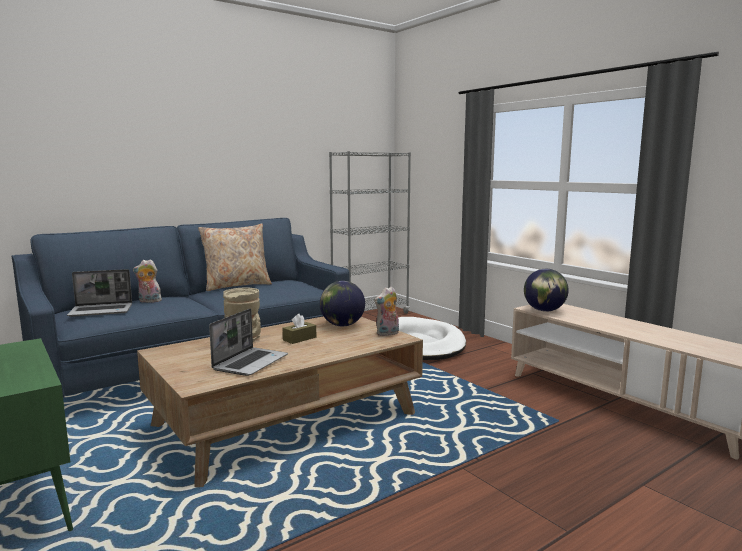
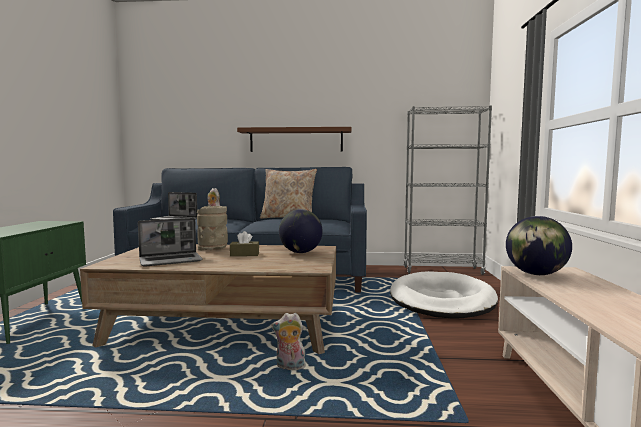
camera: 40 degrees right, 5 degrees down
plush toy [374,286,399,336] -> plush toy moved to [271,313,306,370]
none -> brown shelf [237,127,351,152]

